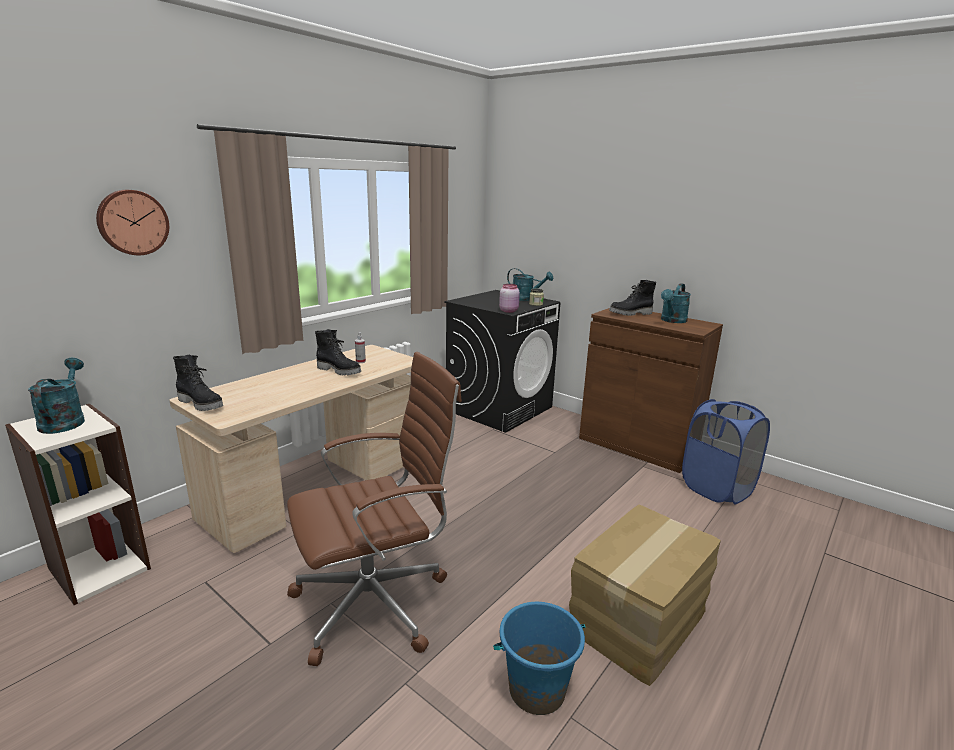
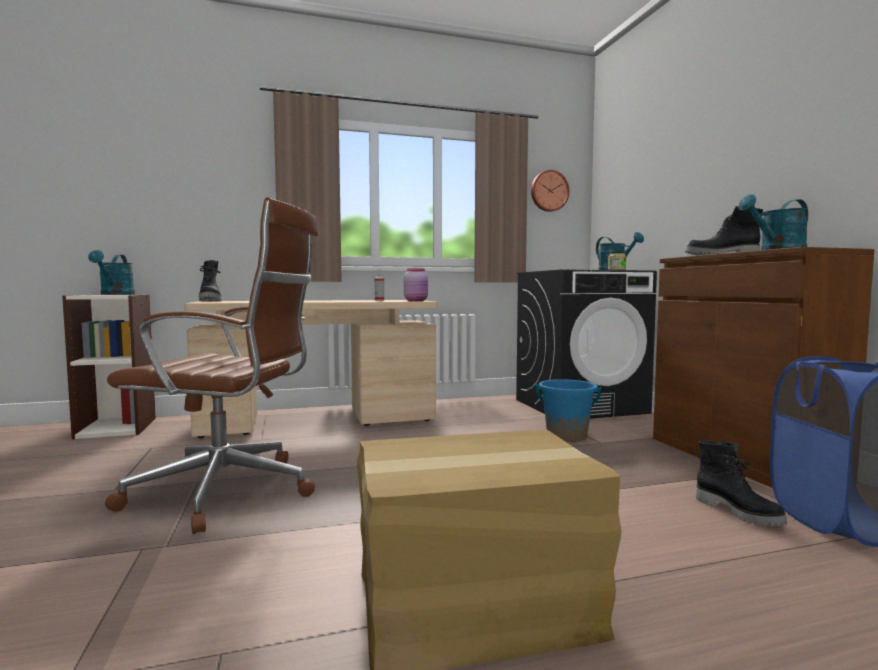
camera: 35 degrees right, 15 degrees down
turquoise watering can [28,358,85,434] -> turquoise watering can turned 150 degrees clockwise [88,250,135,295]
wall clock [96,190,169,255] -> wall clock moved to [531,170,569,212]
black boot [315,329,361,376] -> black boot moved to [696,440,787,526]
blue bucket [493,602,585,715] -> blue bucket moved to [536,379,601,442]
pink jar [499,284,520,313] -> pink jar moved to [404,268,428,301]

